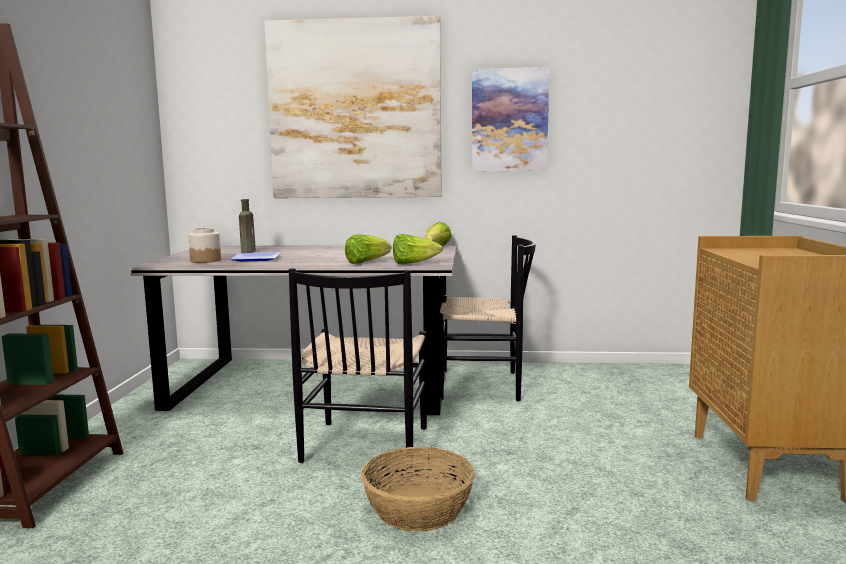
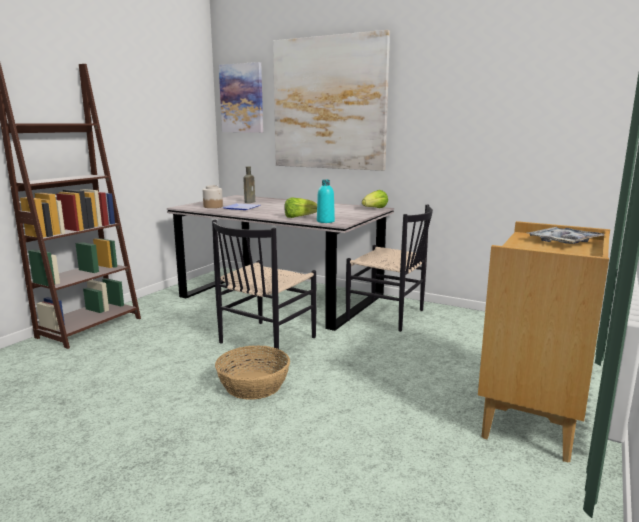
camera: 25 degrees right, 5 degrees up
lettuce [393,234,443,264] -> turquoise bottle [317,180,335,223]
picture [472,67,549,172] -> picture moved to [219,62,263,133]
none -> tray [528,227,604,244]

